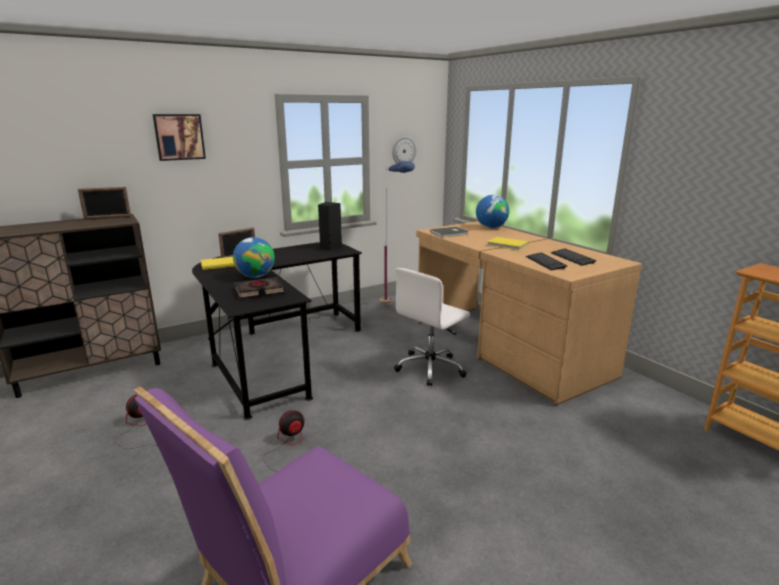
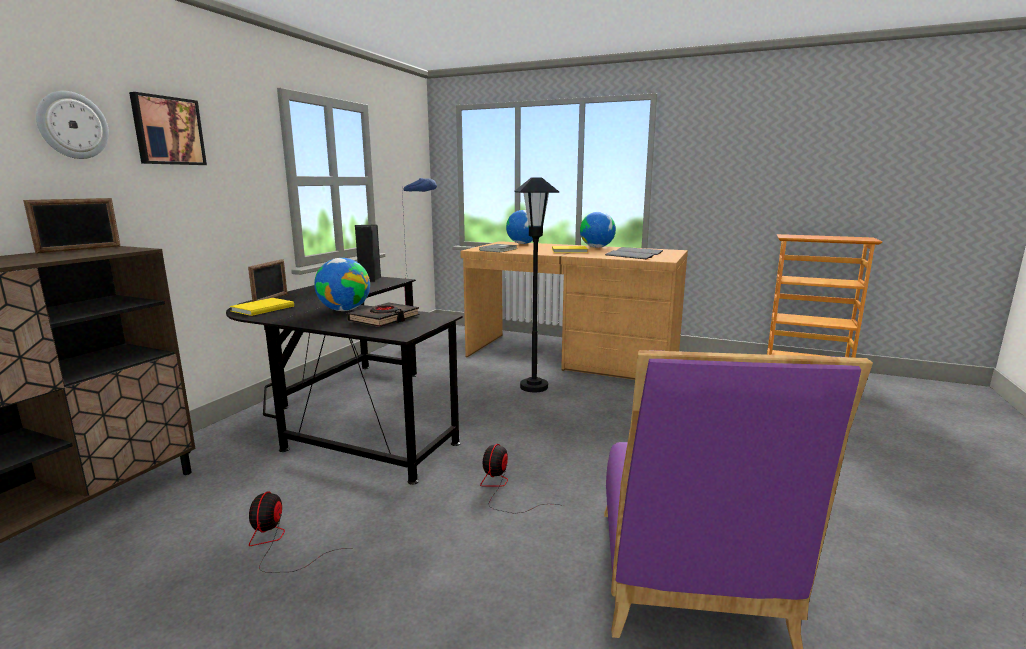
camera: 35 degrees left, 5 degrees down
wall clock [392,136,417,163] -> wall clock moved to [36,91,109,159]
white office chair [394,268,470,386] -> black floor lamp [514,177,559,392]
none -> globe [580,212,616,248]

